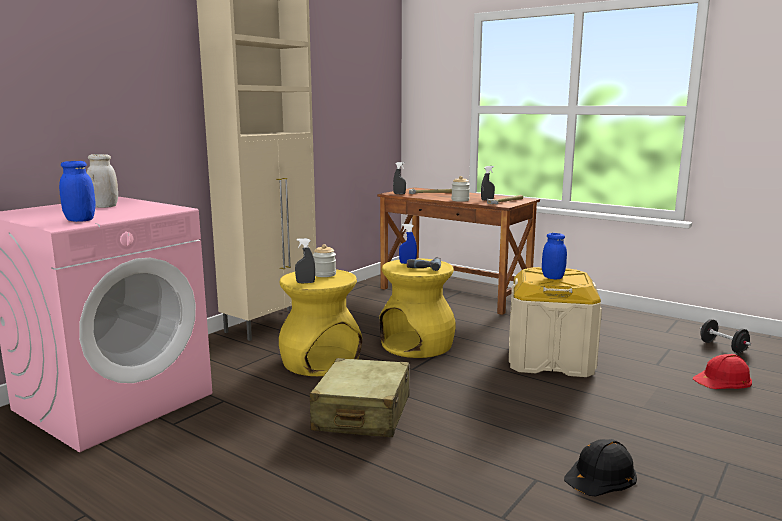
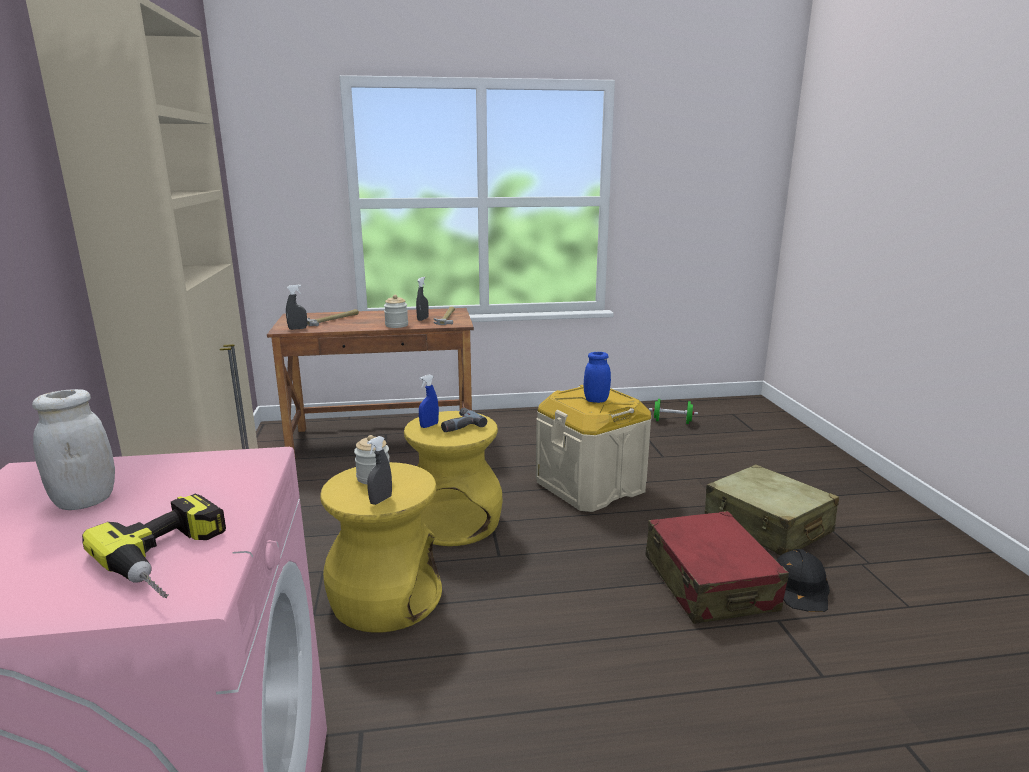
camera: 45 degrees left, 5 degrees up
blue jar [59,161,95,222] -> power drill [82,494,226,599]
beige suitcase [310,358,410,437] -> beige suitcase moved to [705,464,839,556]
red hard hat [693,354,752,389] -> none
black dumbbell [700,319,751,353] -> green dumbbell [649,399,698,424]
none -> red suitcase [645,511,789,624]

